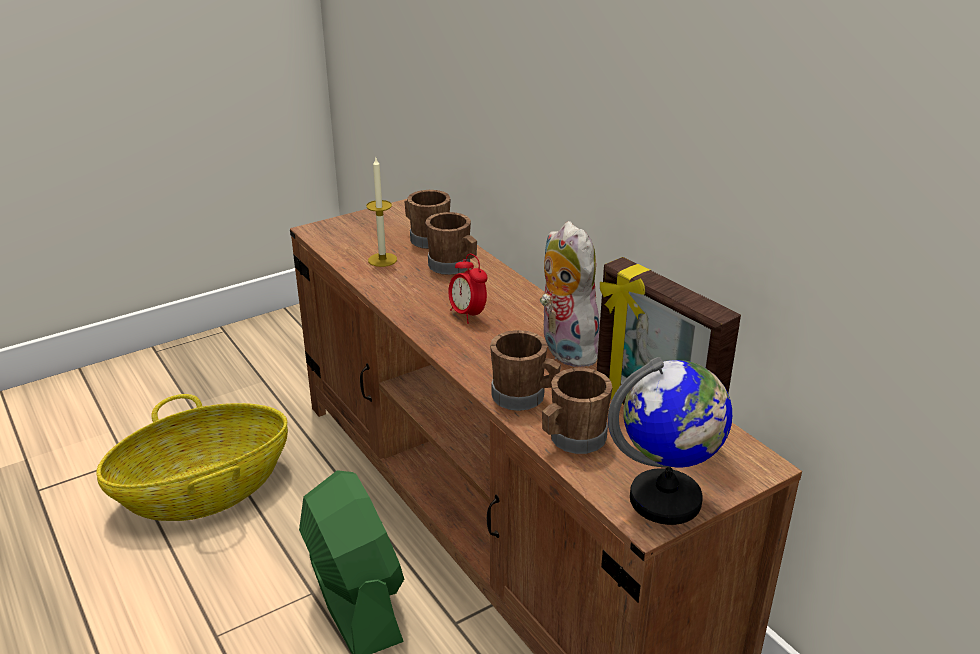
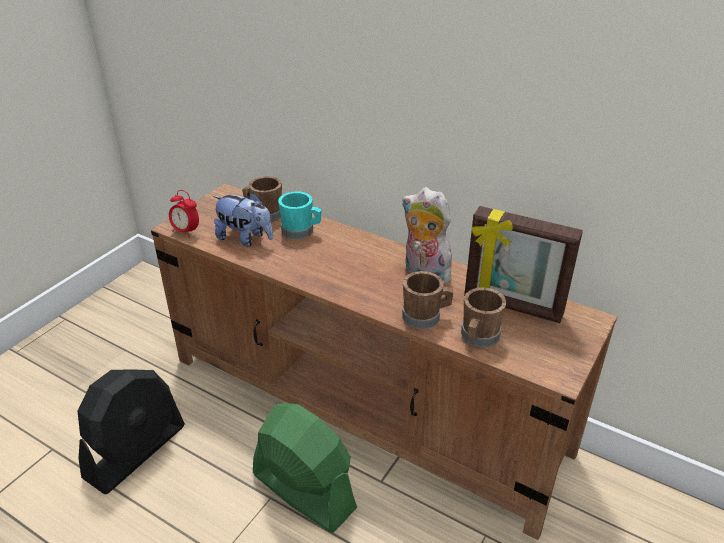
camera: 25 degrees left, 5 degrees up
basket [96,394,288,521] -> black fan [78,369,185,494]
candle [366,158,397,267] -> plush toy [213,193,273,247]
brown mug [425,212,477,275] -> turquoise mug [278,191,321,240]
alarm clock [448,254,488,324] -> alarm clock moved to [169,190,199,238]
globe [608,357,732,525] -> none

